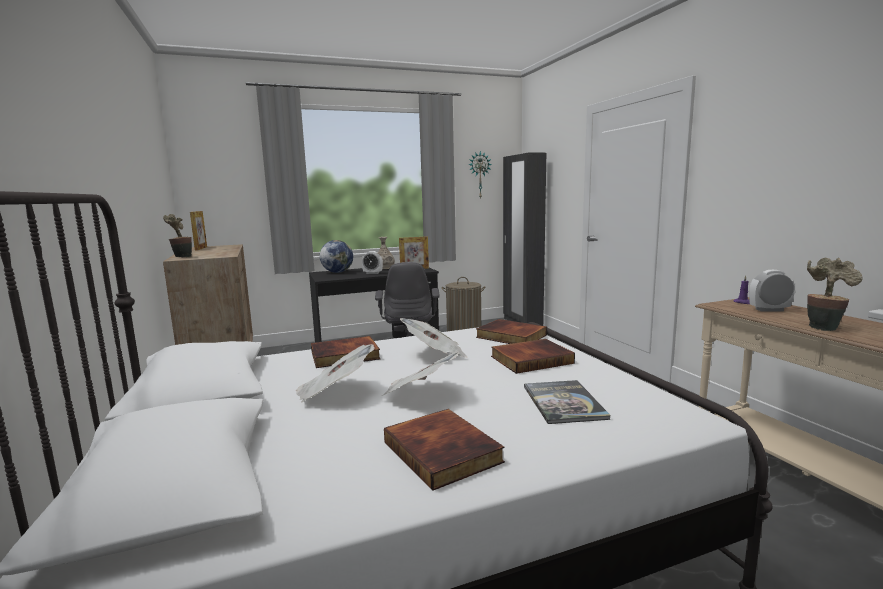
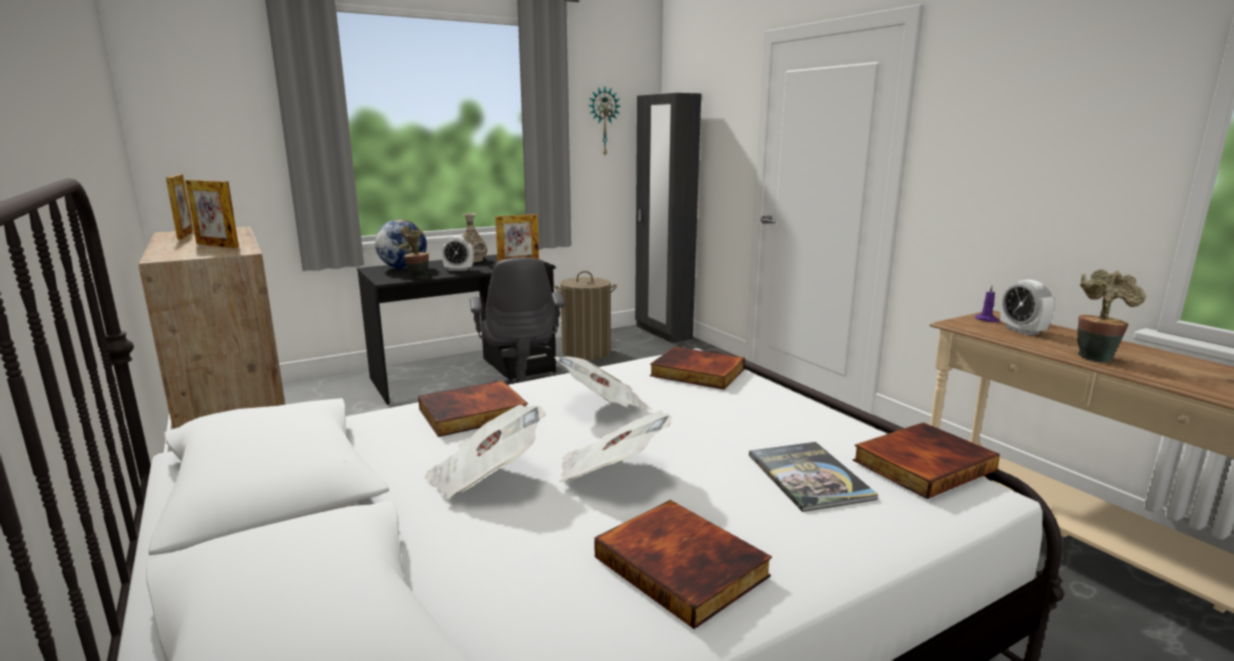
camera: 10 degrees left, 5 degrees up
potted plant [163,214,192,258] -> potted plant moved to [401,226,429,278]
book [491,339,575,374] -> book moved to [853,422,1000,499]
alarm clock [749,270,795,311] -> alarm clock turned 105 degrees counterclockwise [1000,279,1054,336]
none -> picture frame [185,180,239,248]

